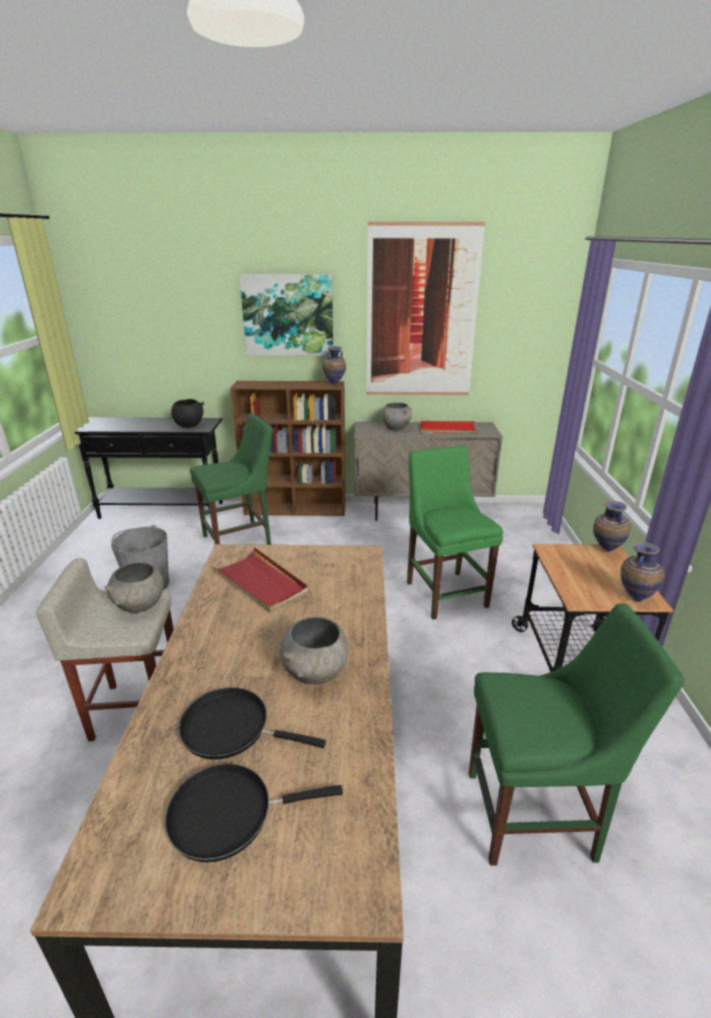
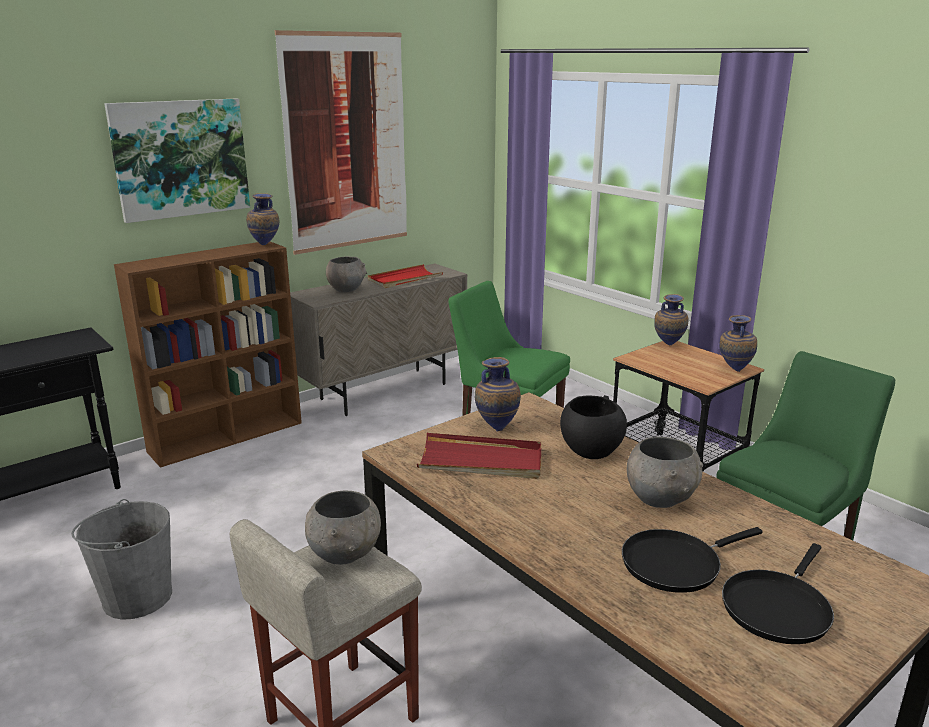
camera: 40 degrees left, 5 degrees down
black bowl [171,399,204,428] -> black bowl moved to [560,395,627,459]
green chair [190,414,273,545] -> none
none -> vase [475,357,521,432]

